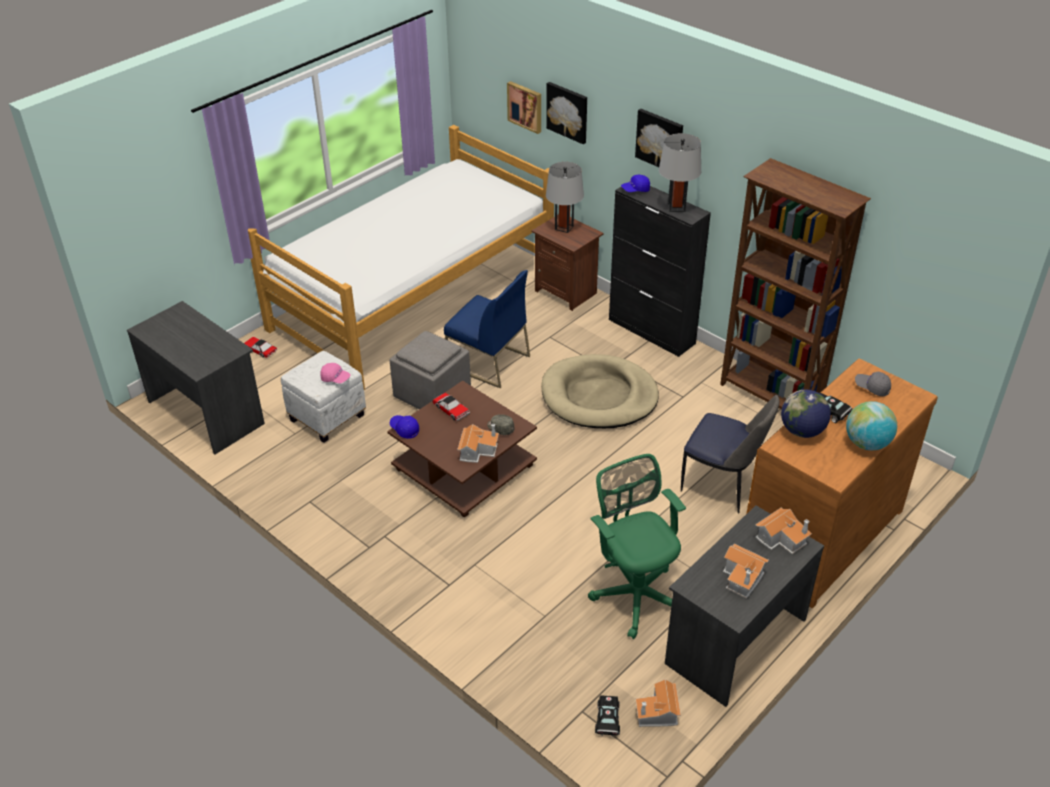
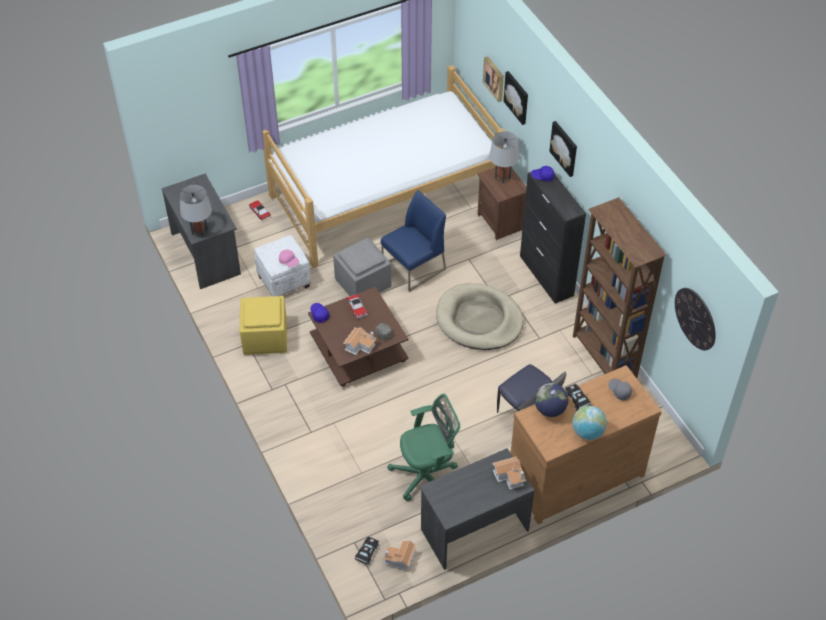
camera: 20 degrees right, 10 degrees up
blue chair [444,270,530,388] -> blue chair turned 90 degrees counterclockwise [381,190,446,292]
green office chair [588,454,686,639] -> green office chair turned 75 degrees clockwise [387,394,460,501]
grey table lamp [659,133,701,212] -> grey table lamp moved to [180,185,212,238]
toy house [723,544,769,599] -> none
none -> yellow ottoman [240,296,287,355]
none -> wall clock [675,288,716,350]

